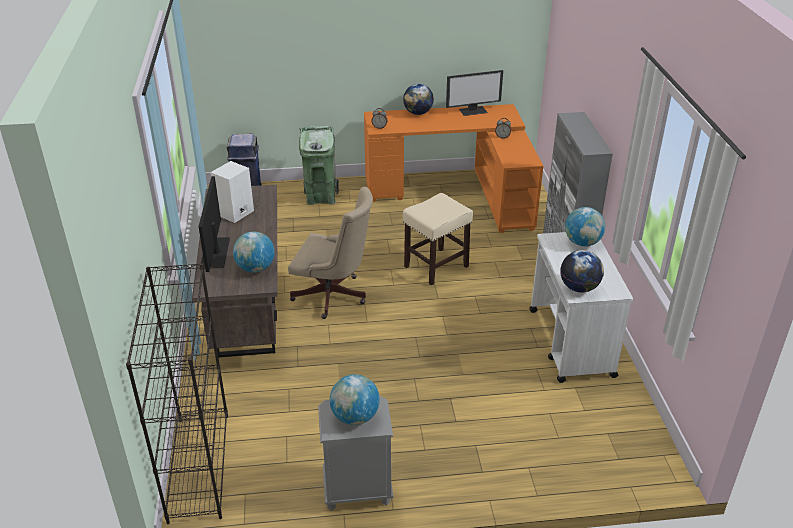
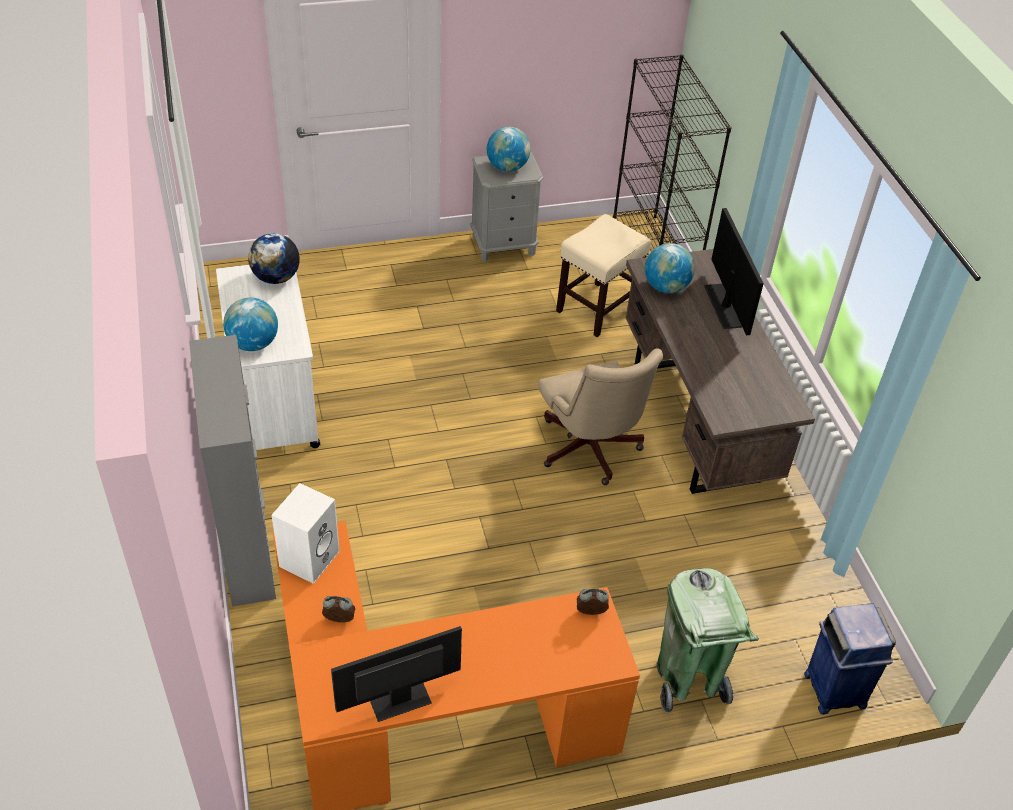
camera: 170 degrees right, 10 degrees up
white speaker [211,161,254,223] -> white speaker moved to [272,483,340,584]
beige office chair [288,187,373,319] -> beige office chair turned 120 degrees counterclockwise [538,348,663,485]
globe [403,84,434,115] -> none
beige stool [403,193,473,286] -> beige stool moved to [556,214,651,337]

